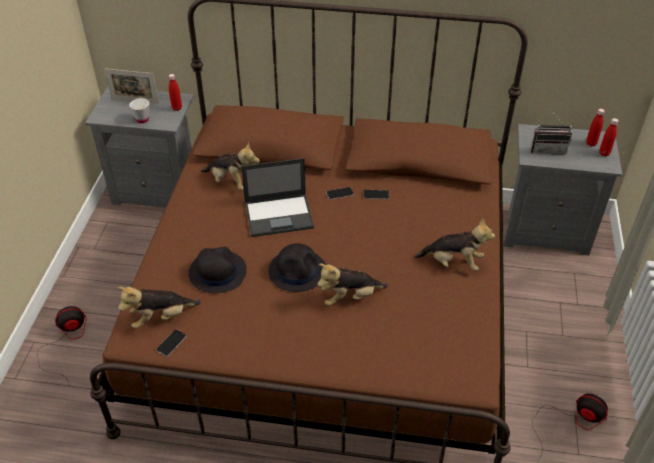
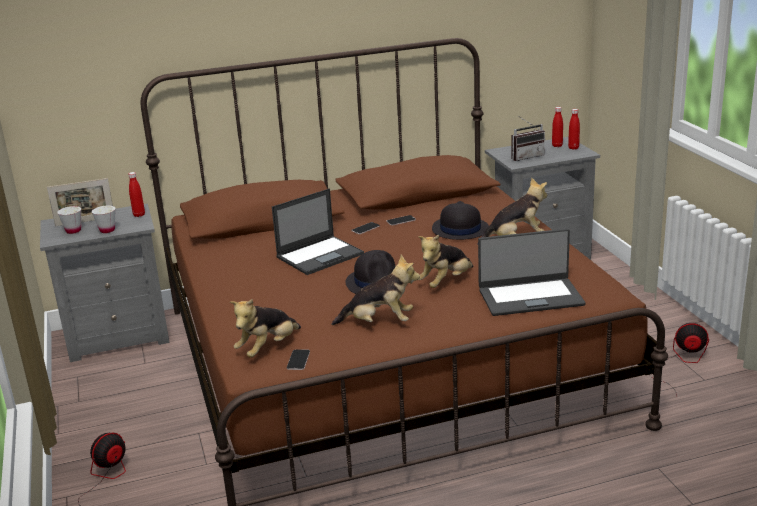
camera: 25 degrees left, 20 degrees down
black hat [188,247,247,293] -> black hat moved to [432,201,489,240]
plush toy [201,142,260,190] -> plush toy moved to [332,255,420,325]
none -> white cup [57,206,81,234]
none -> laptop [478,229,586,316]

